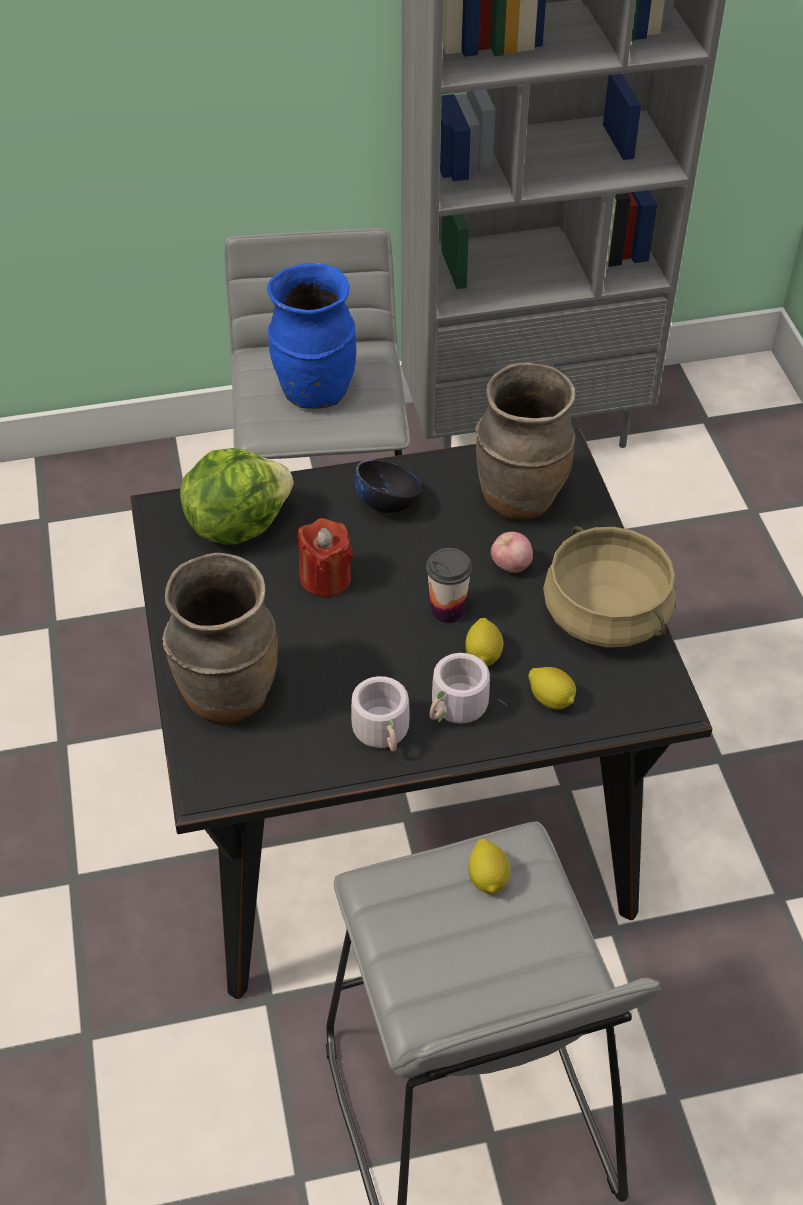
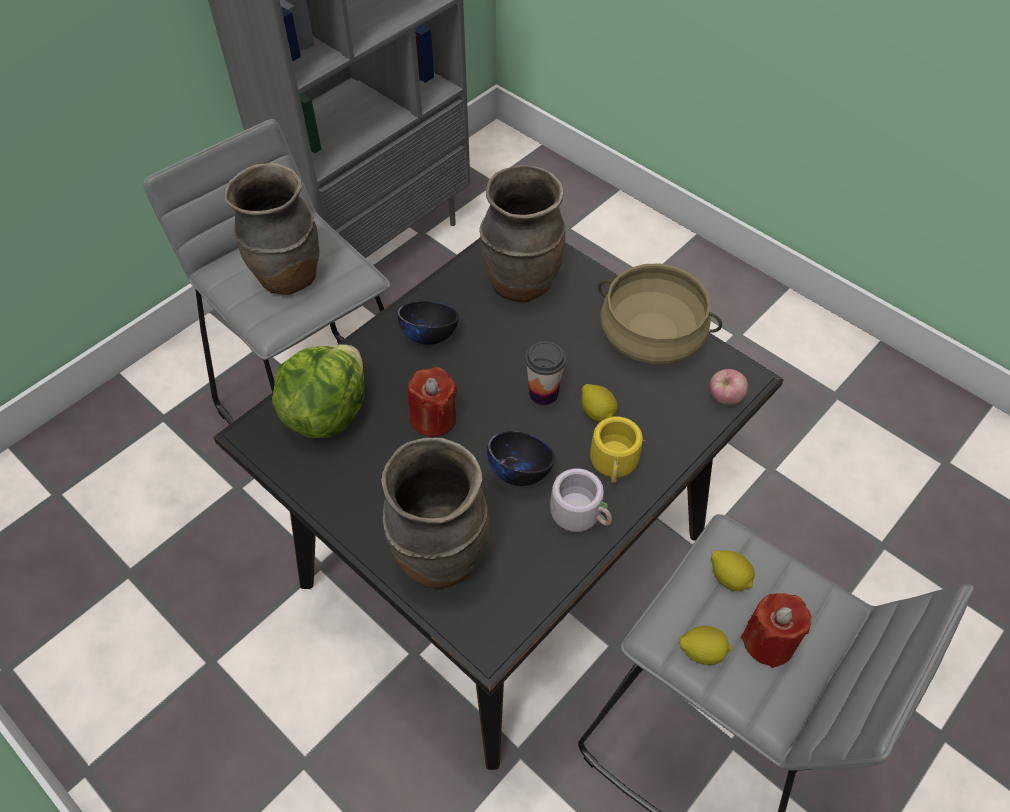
camera: 35 degrees left, 5 degrees up
blue vase [267,263,356,408] -> brown vase [224,163,319,295]
grey mug [430,653,506,724] -> yellow mug [590,417,643,483]
apple [491,532,533,573] -> apple moved to [710,369,748,405]
lemon [528,667,576,710] -> lemon moved to [680,626,732,665]
none -> black bowl [487,431,555,486]
none -> red candle [741,593,812,668]

